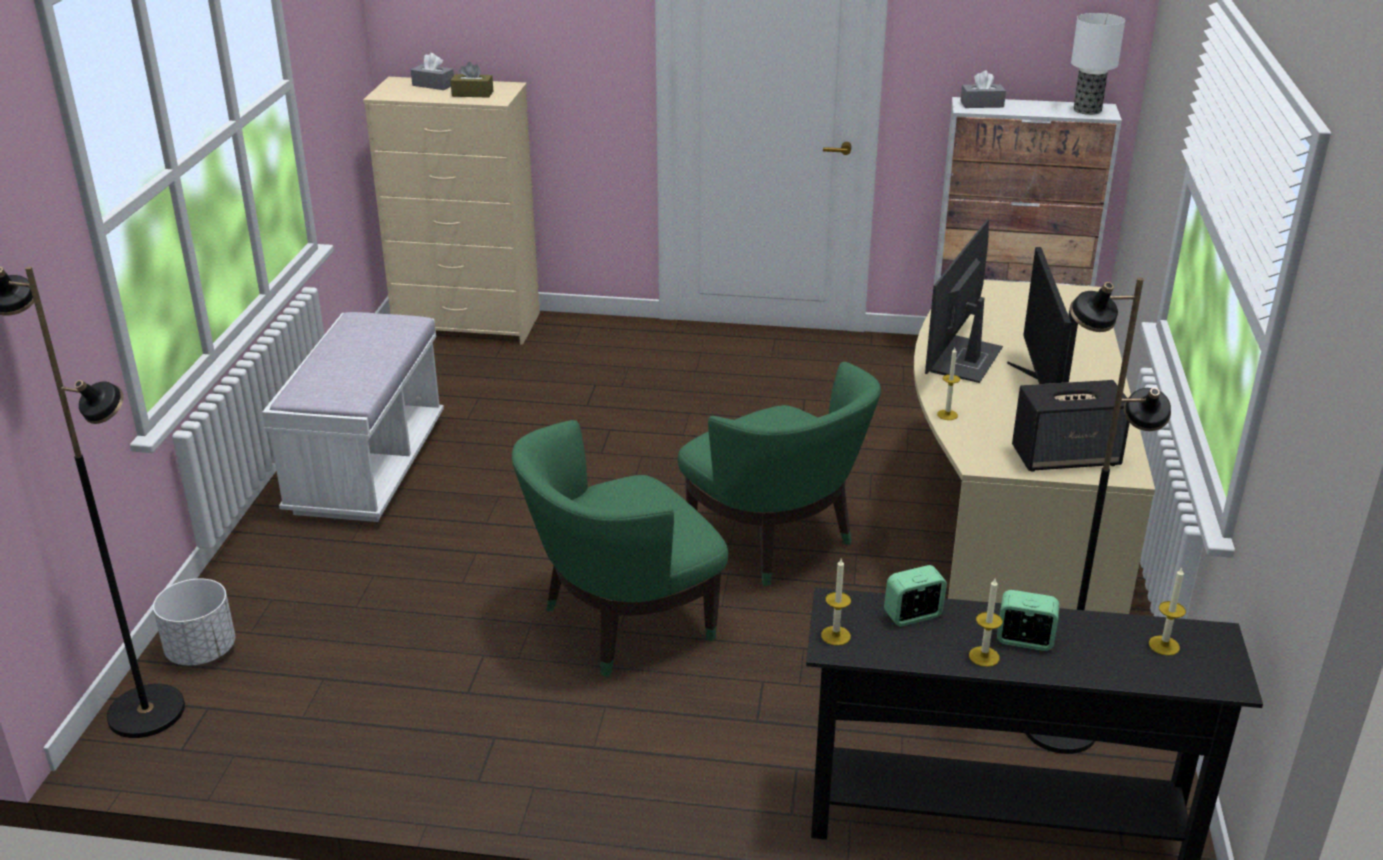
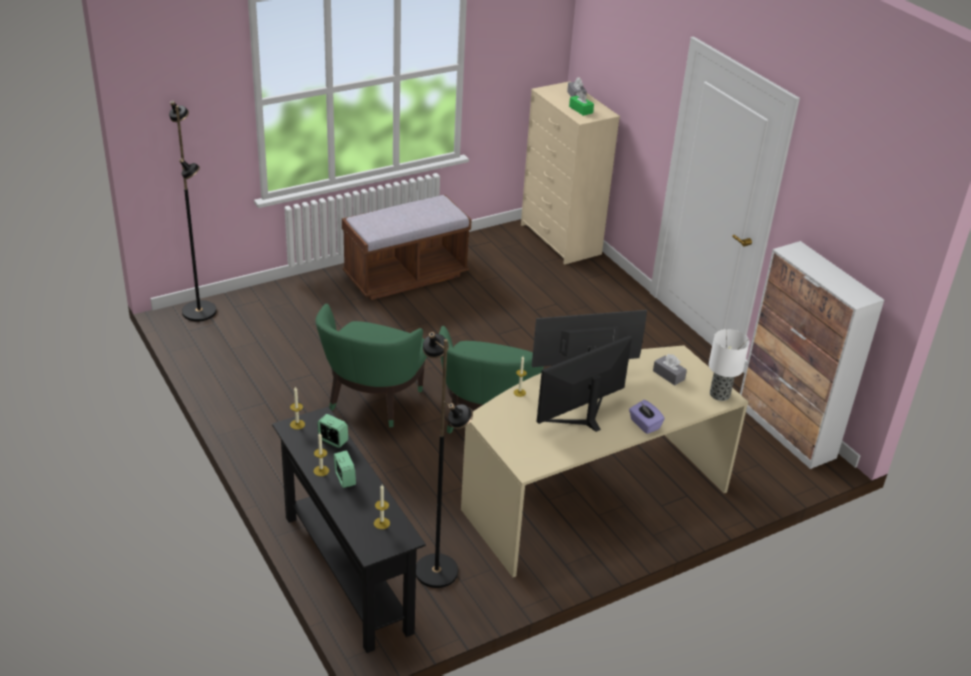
camera: 50 degrees right, 5 degrees up
white planter [153,578,235,666] -> none
white bench [262,312,444,522] -> brown bench [342,195,471,300]
brown tissue box [450,62,493,98] -> green tissue box [569,91,594,116]
green armchair [512,420,728,677] -> green armchair turned 90 degrees counterclockwise [316,304,427,427]
grey tissue box [961,70,1006,108] -> grey tissue box moved to [653,354,687,386]
speaker [1012,380,1130,472] -> none
table lamp [1071,13,1125,115] -> table lamp moved to [709,329,750,401]
none -> purple tissue box [629,400,665,434]

